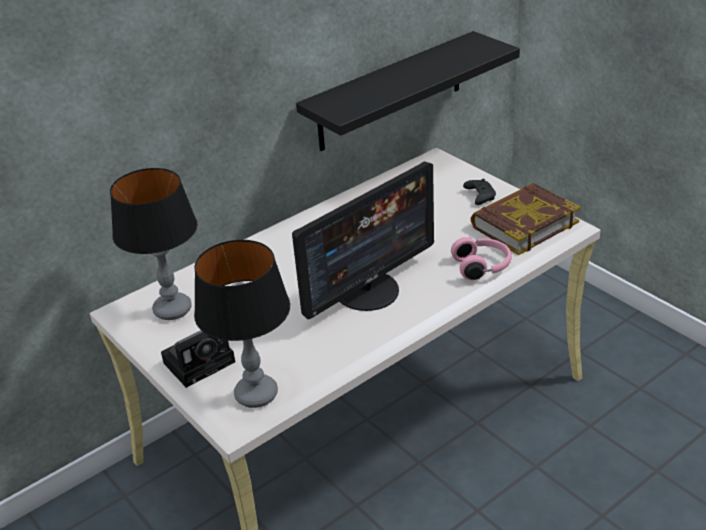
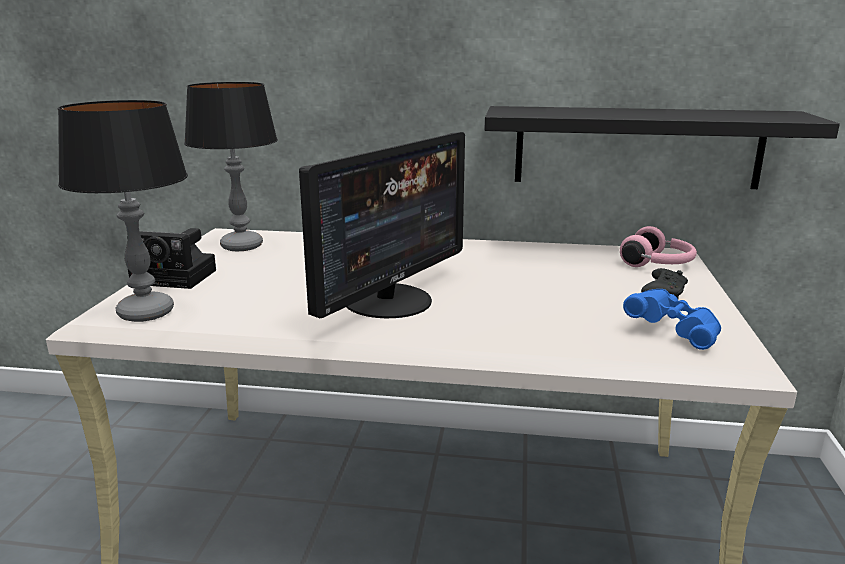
camera: 45 degrees right, 15 degrees down
monitor [292,162,434,319] -> monitor turned 60 degrees counterclockwise [299,132,465,318]
pink headphones [451,237,512,280] -> pink headphones moved to [620,226,697,267]
book [471,183,581,255] -> blue binoculars [623,289,721,350]

